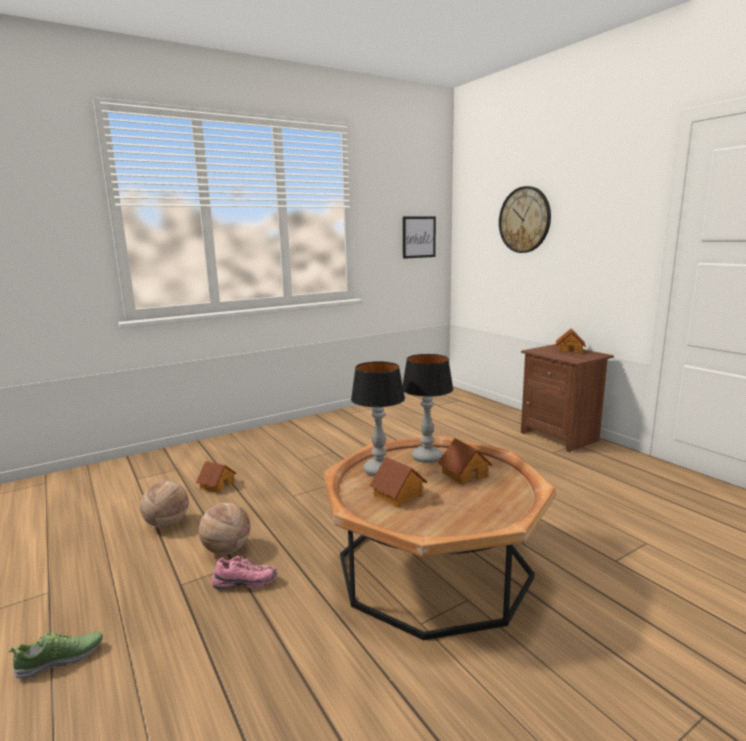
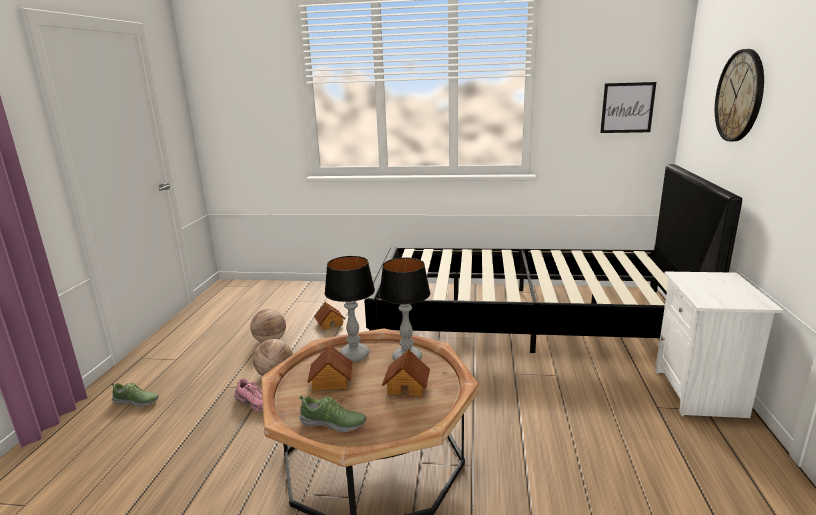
camera: 40 degrees right, 5 degrees up
brown nightstand [521,344,614,452] -> white nightstand [655,272,784,418]
toy house [556,328,586,353] -> none
none -> shoe [299,395,366,432]
none -> black bed [364,164,742,353]

